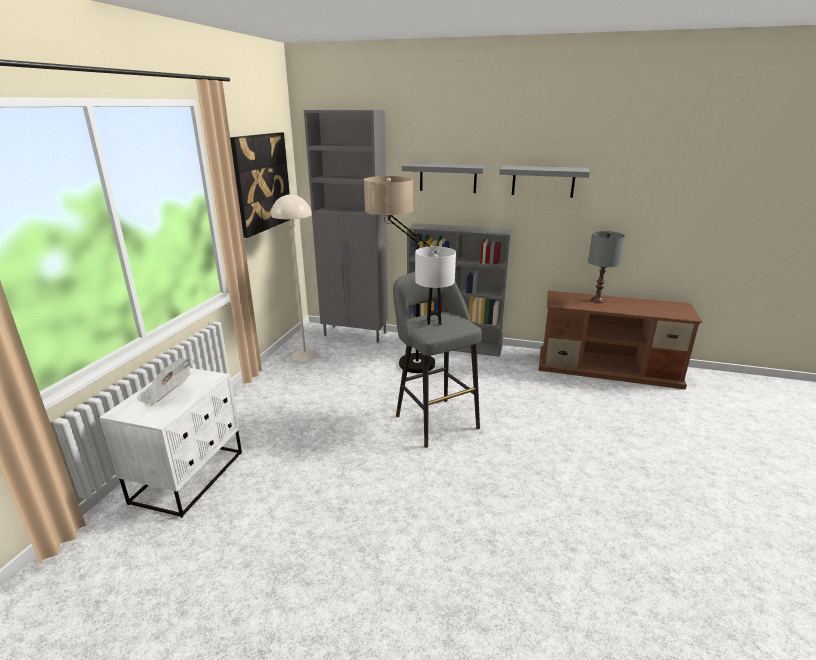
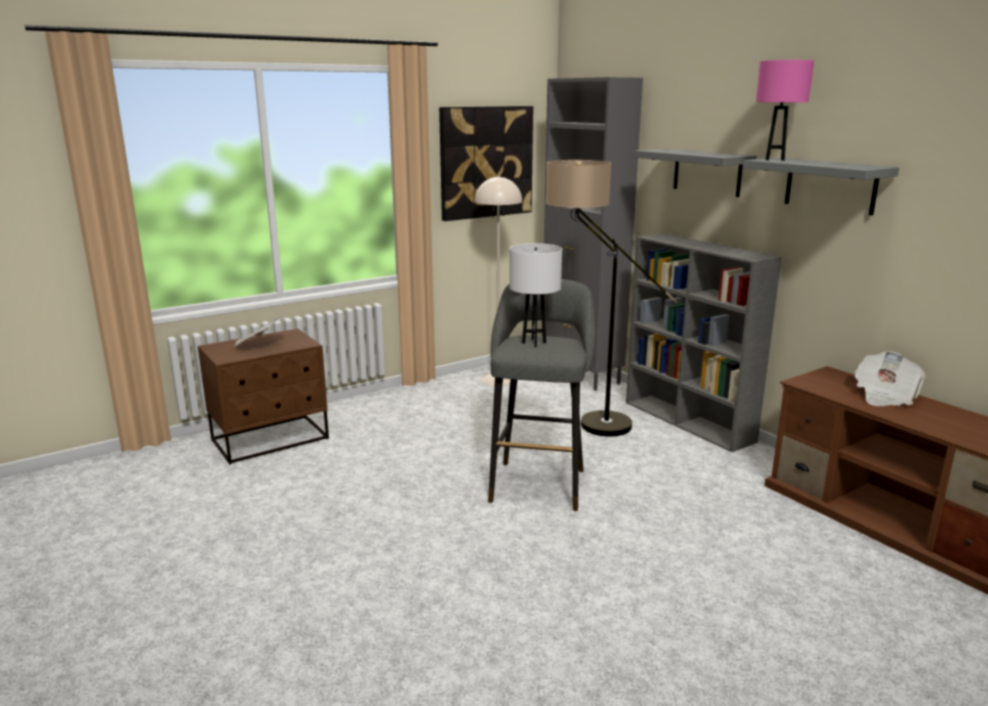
camera: 40 degrees right, 5 degrees down
white nightstand [99,368,242,518] -> brown nightstand [198,329,329,465]
grey table lamp [588,231,625,303] -> newspaper [854,351,926,406]
none -> pink table lamp [756,60,814,161]

